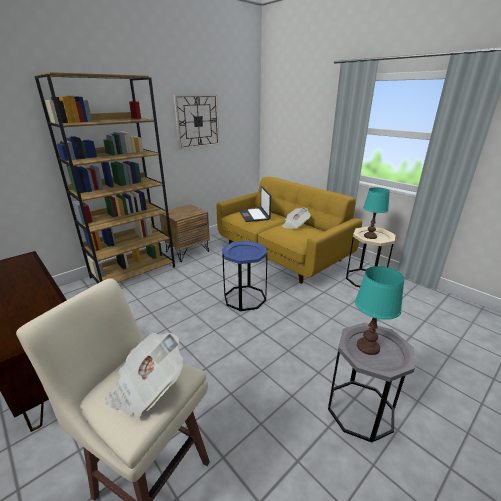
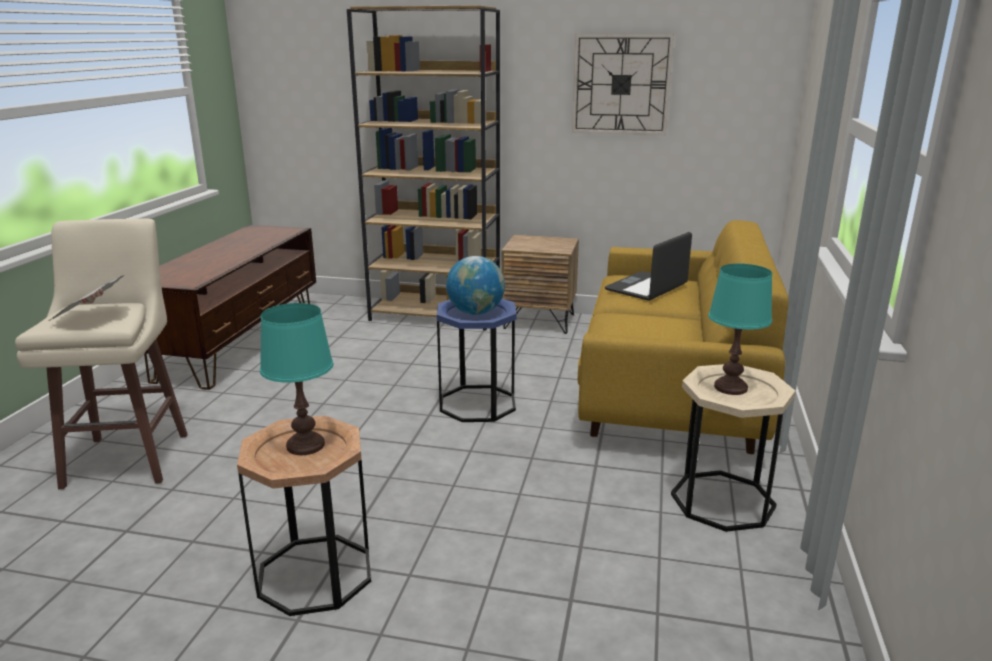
camera: 55 degrees right, 5 degrees down
newspaper [283,208,311,229] -> none
grey side table [328,322,415,442] -> brown side table [237,416,371,616]
none -> globe [446,256,505,315]

